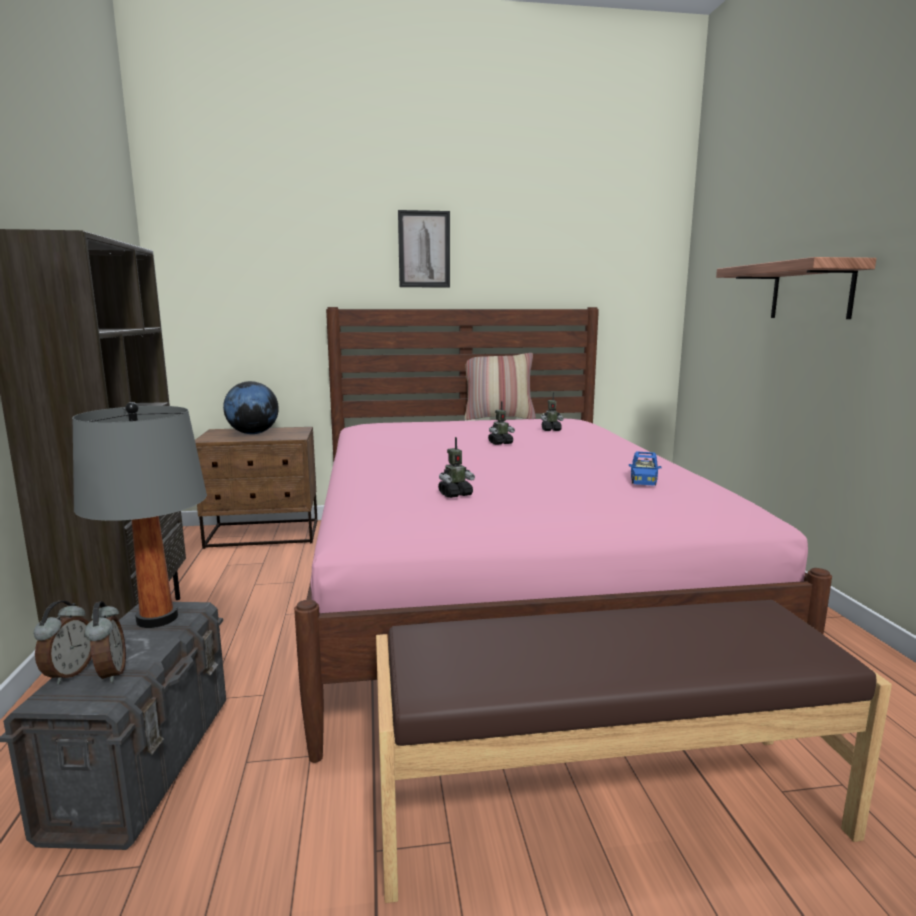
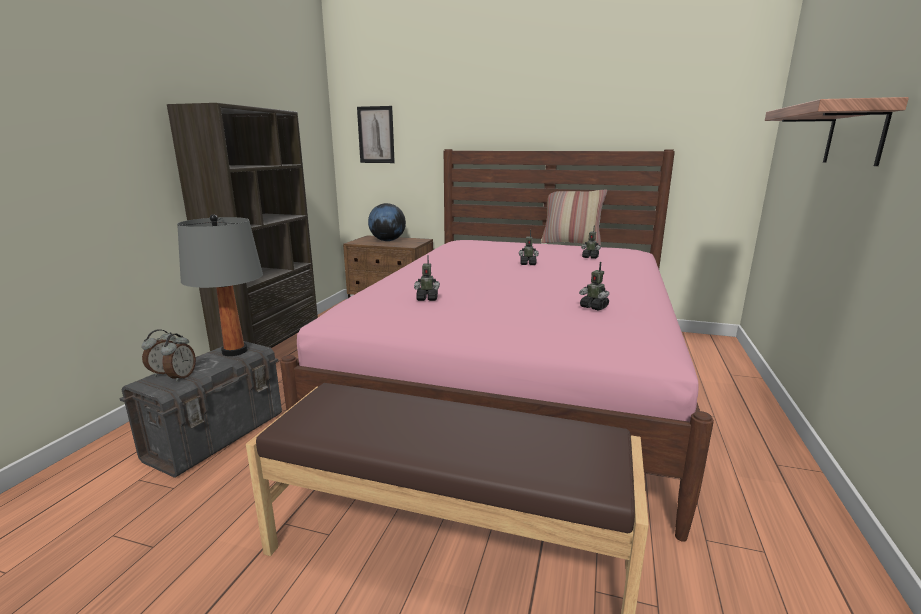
camera: 25 degrees right, 5 degrees up
picture [398,210,450,288] -> picture moved to [357,106,395,163]
blue toy car [629,451,662,486] -> toy robot [579,262,609,311]

